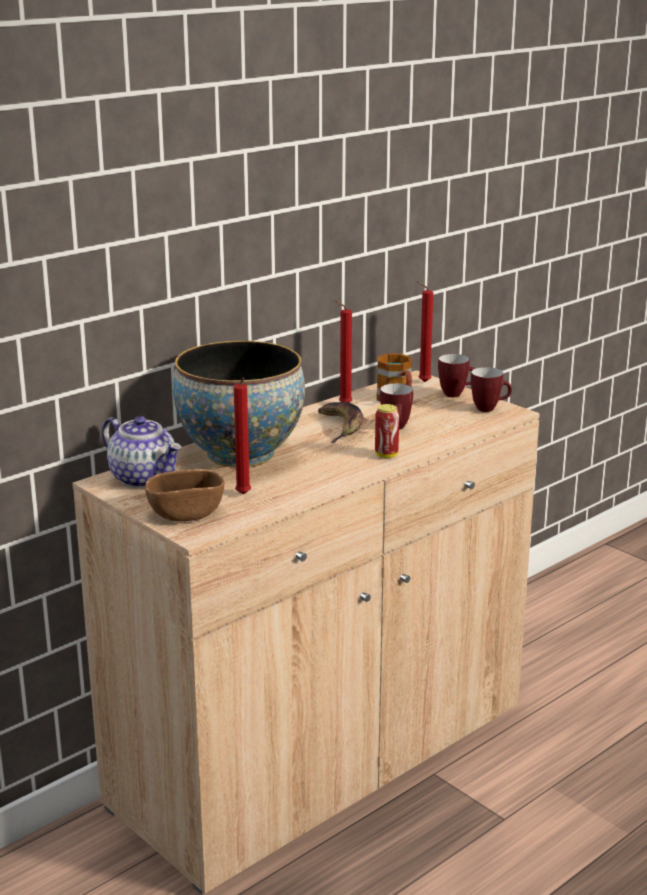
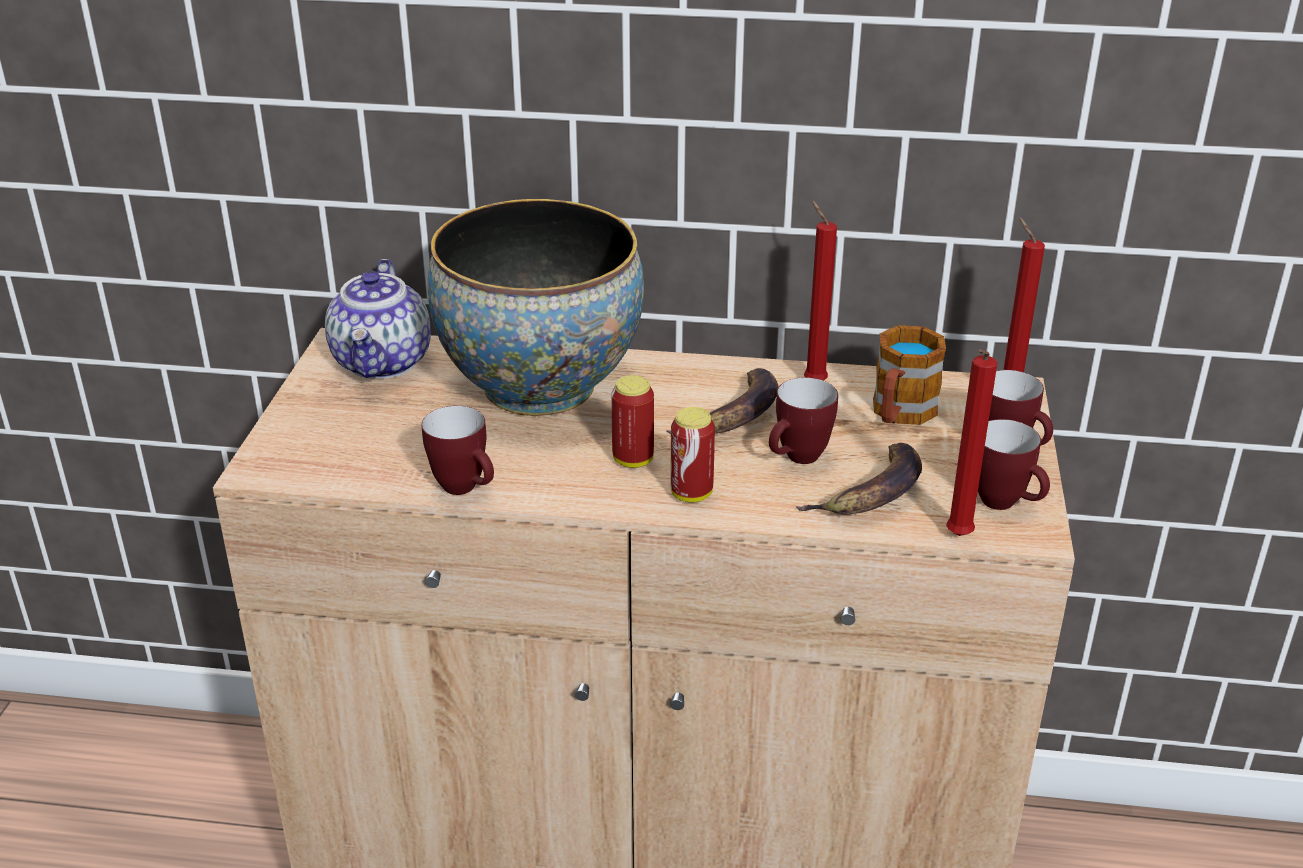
camera: 50 degrees right, 10 degrees up
brown bowl [145,469,224,521] -> none
red candle [234,378,251,495] -> red candle moved to [946,349,997,536]
none -> mug [422,406,494,495]
none -> can [611,375,654,468]
none -> banana [796,443,922,514]

